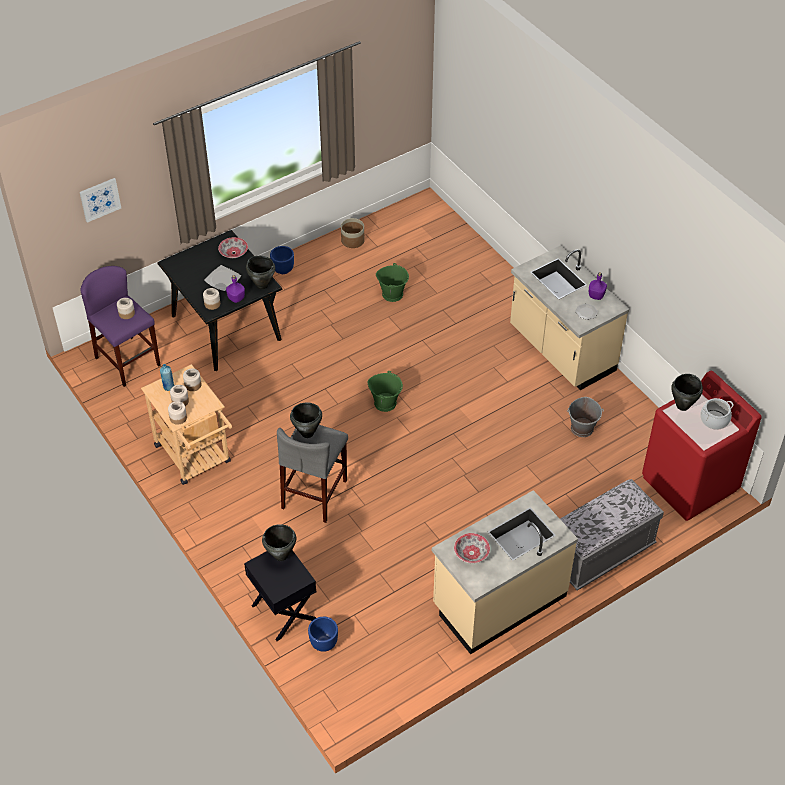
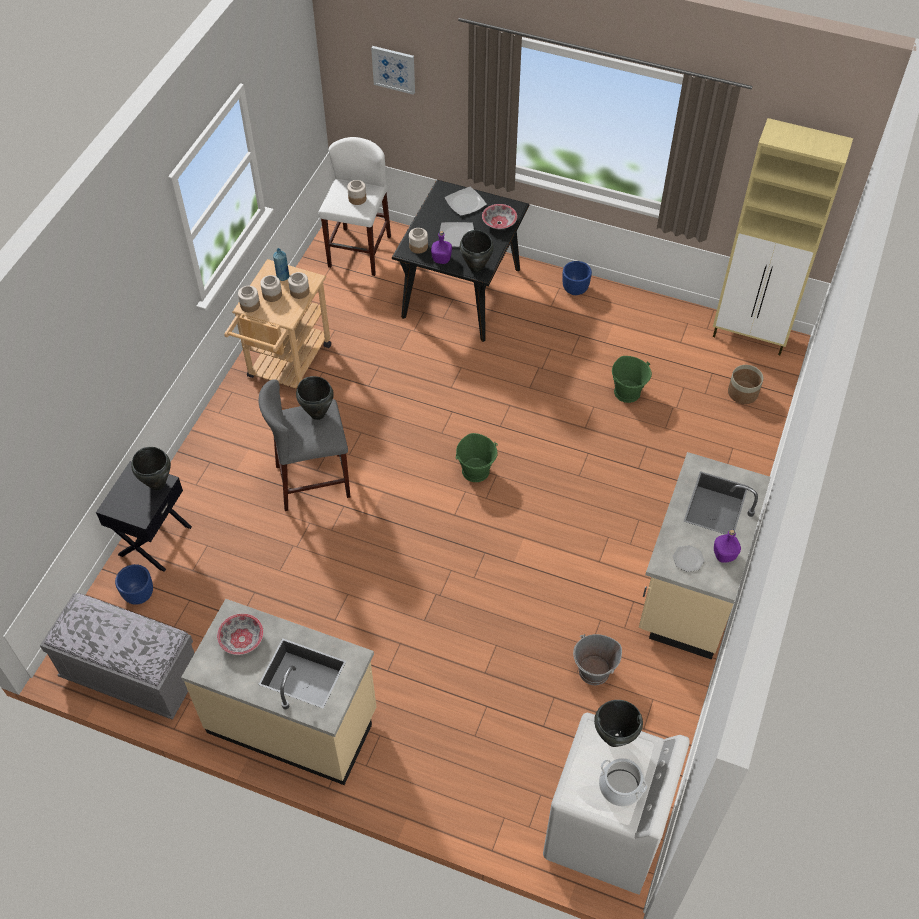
camera: 55 degrees right, 5 degrees up
purple stool [81,266,161,387] -> white stool [318,137,391,276]
planter [341,218,365,248] -> planter moved to [728,365,763,404]
grey bench [560,479,664,590] -> grey bench moved to [40,593,195,720]
red washing machine [642,371,762,521] -> white washing machine [543,713,690,895]
none -> plate [445,187,487,216]
none -> beige cabinet [713,118,853,355]

